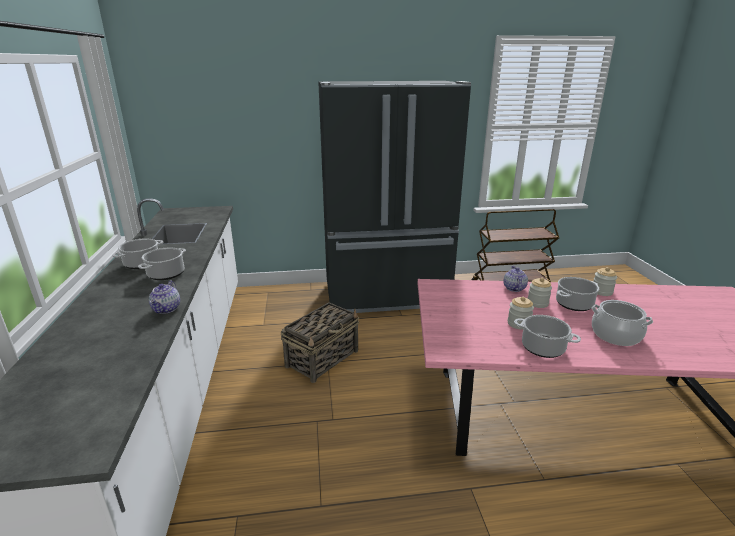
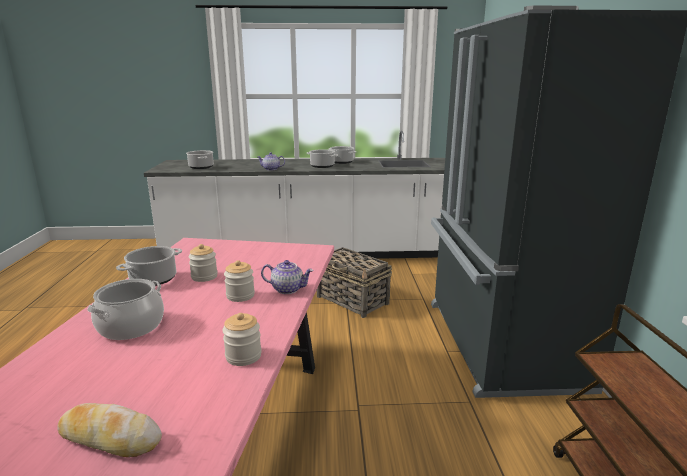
camera: 95 degrees right, 5 degrees down
cooking pot [556,277,599,311] -> cooking pot moved to [186,150,214,169]
none -> bread [57,403,162,457]

